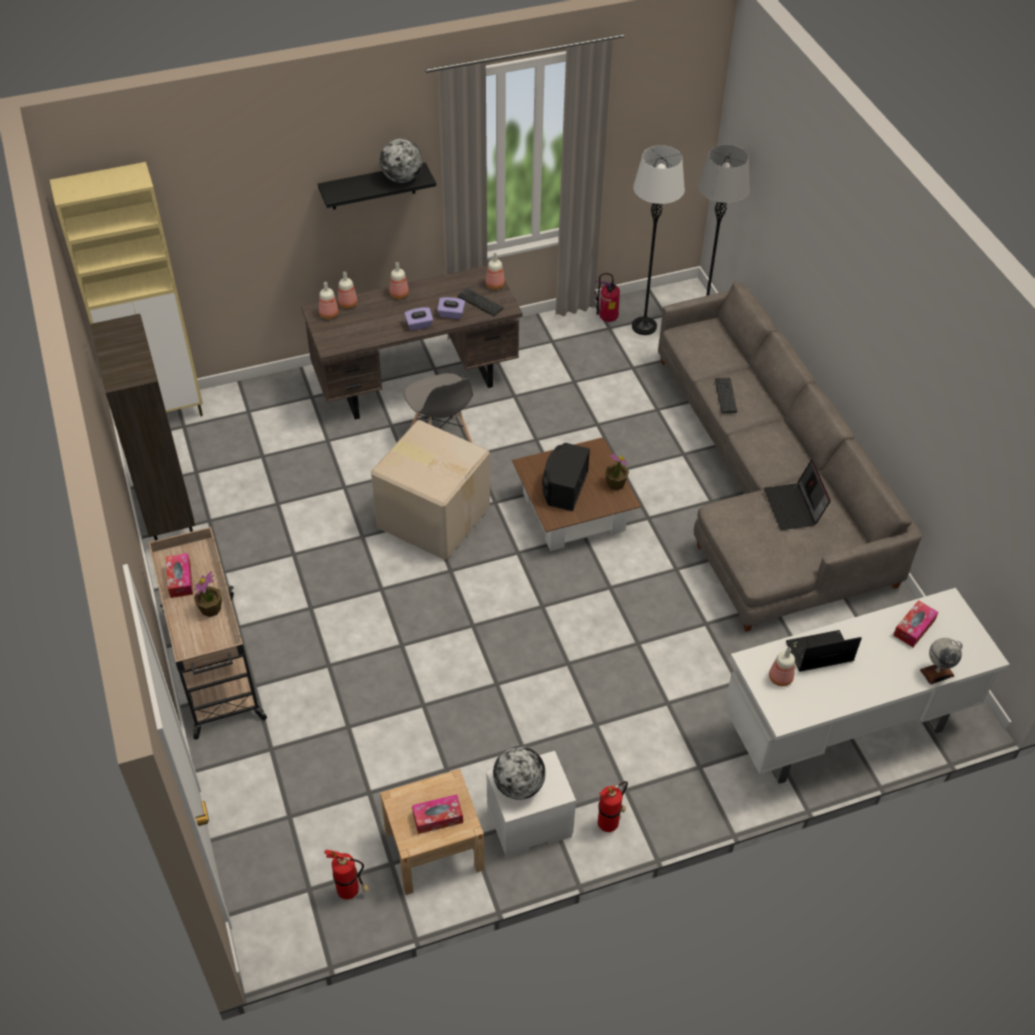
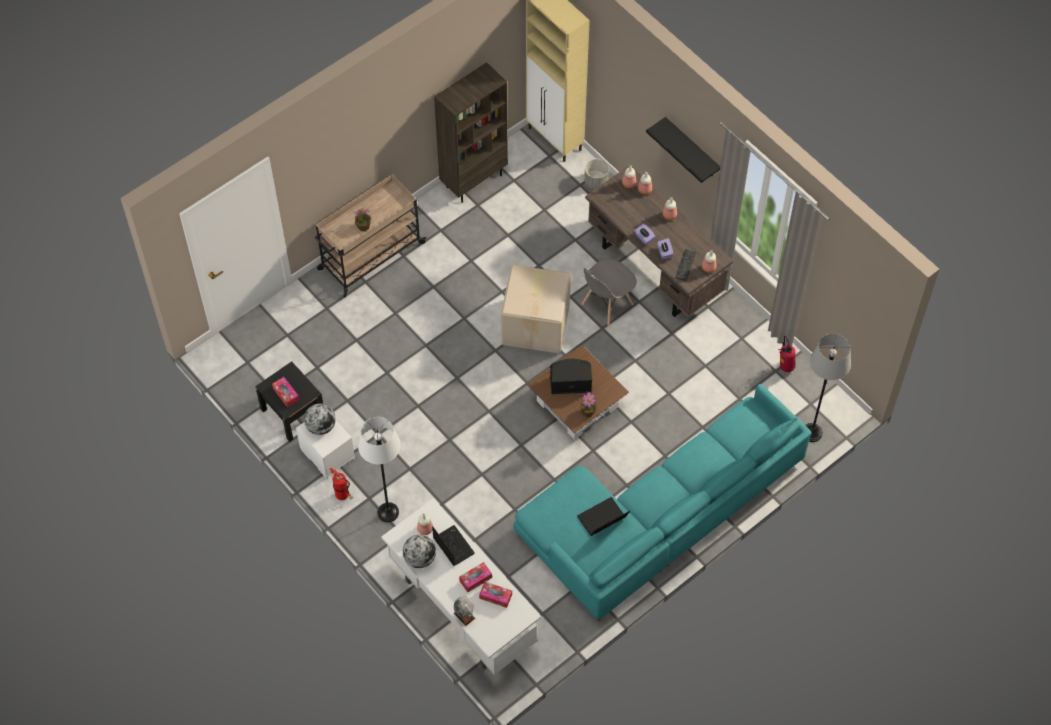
camera: 70 degrees right, 10 degrees up
tissue box [166,553,193,598] -> tissue box moved to [459,562,492,592]
fire extinguisher [324,850,369,899] -> none
globe [380,138,423,183] -> globe moved to [403,535,436,568]
beige nightstand [380,769,484,895] -> black nightstand [255,361,323,442]
white floor lamp [632,145,685,335] -> white floor lamp moved to [358,417,401,522]
grey sofa [658,282,922,632] -> turquoise sofa [514,384,812,621]
keyboard [715,378,737,413] -> none
none -> grey planter [584,159,609,189]

